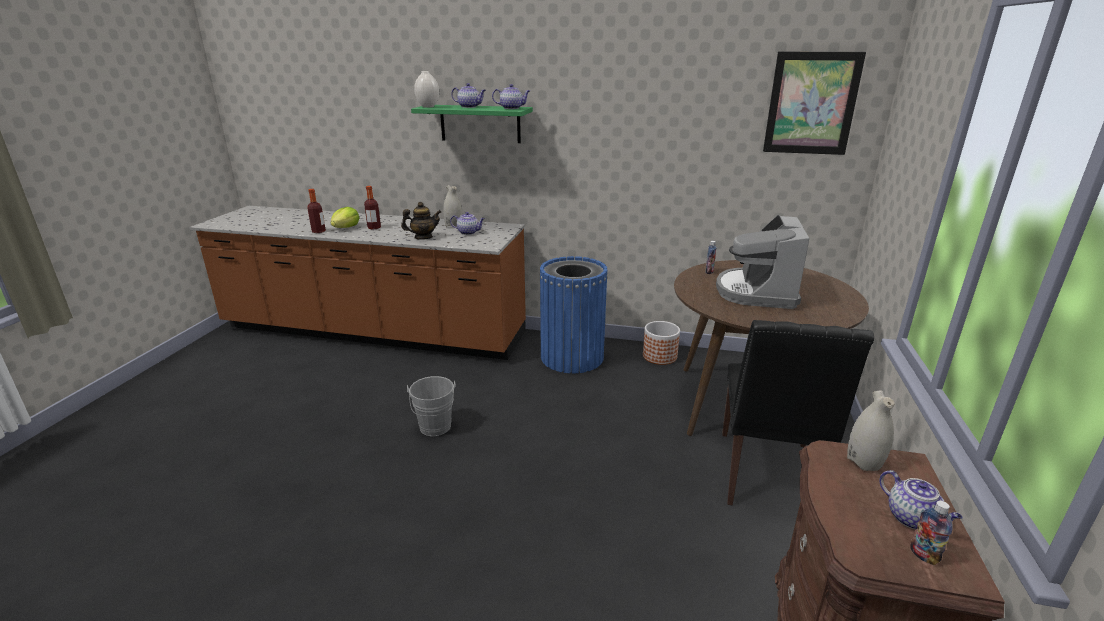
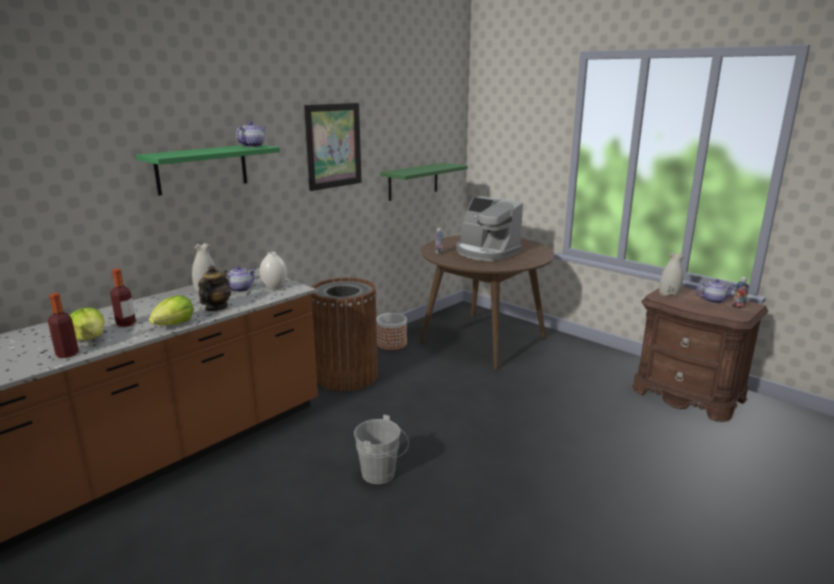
camera: 60 degrees left, 5 degrees down
white vase [414,71,439,108] -> white vase moved to [260,252,287,289]
teapot [451,83,486,108] -> none
blue trash can [539,256,608,373] -> brown trash can [311,278,378,391]
black chair [722,320,874,506] -> none
picture [763,52,866,155] -> picture moved to [304,103,362,191]
none -> lettuce [149,295,194,325]
none -> green shelf [380,163,468,201]

